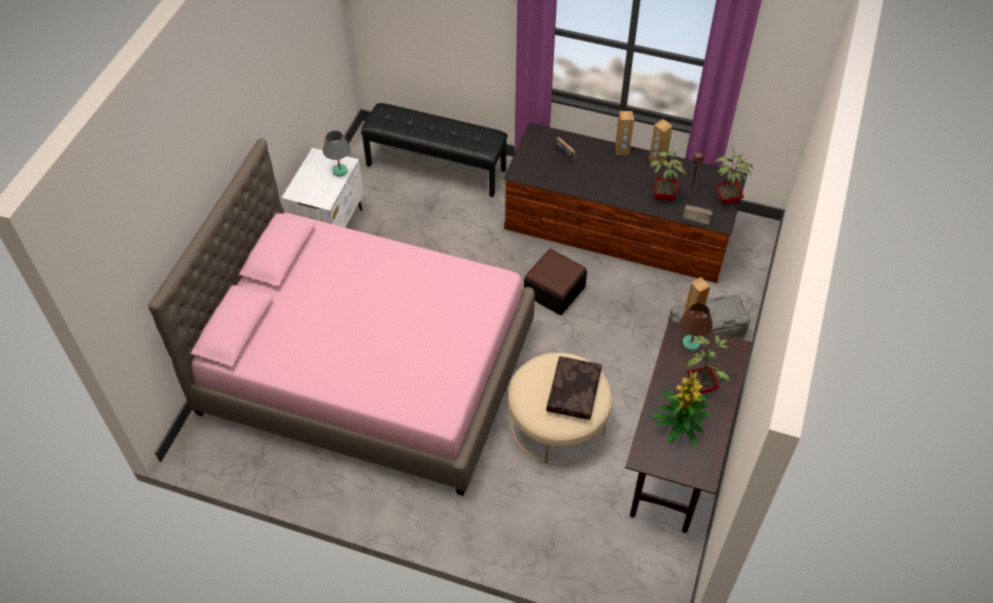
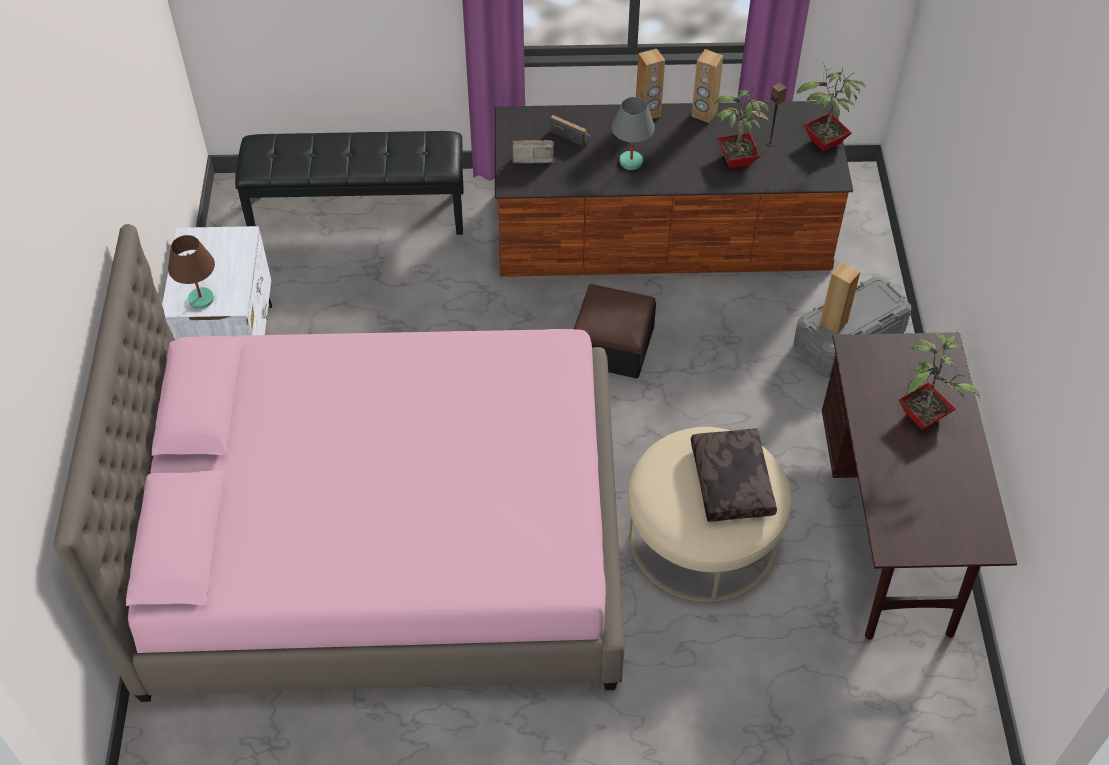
camera: 20 degrees left, 0 degrees up
grey table lamp [323,131,351,177] -> grey table lamp moved to [612,97,655,170]
potted plant [651,371,711,447] -> none
brown table lamp [680,303,713,351] -> brown table lamp moved to [168,235,215,309]
radio [683,205,713,225] -> radio moved to [511,140,554,163]

